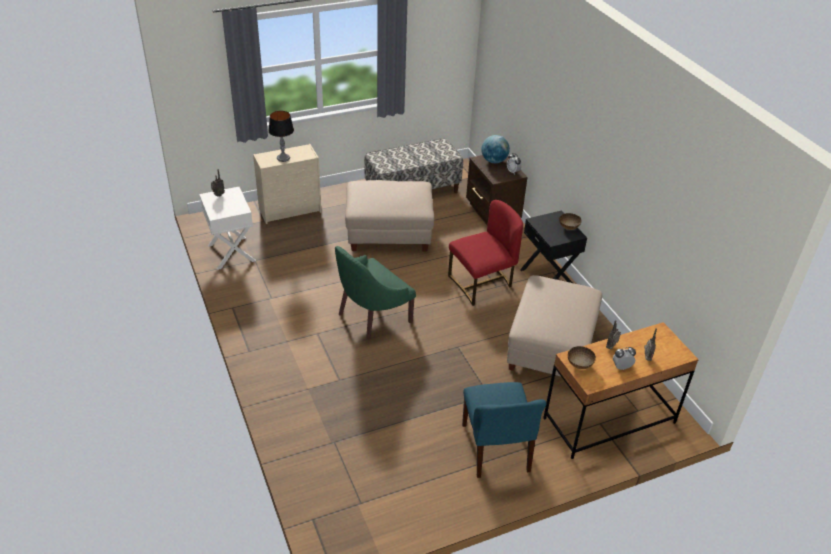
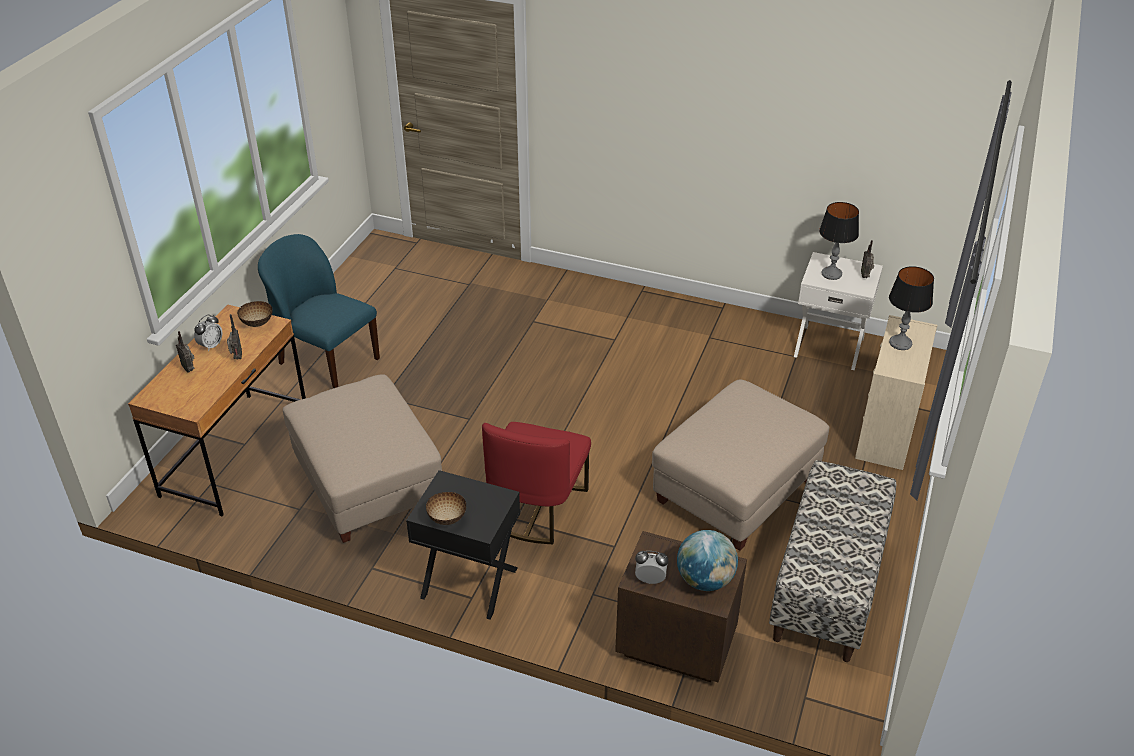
camera: 135 degrees right, 0 degrees up
green armchair [335,246,416,340] -> none
none -> table lamp [819,202,859,280]

